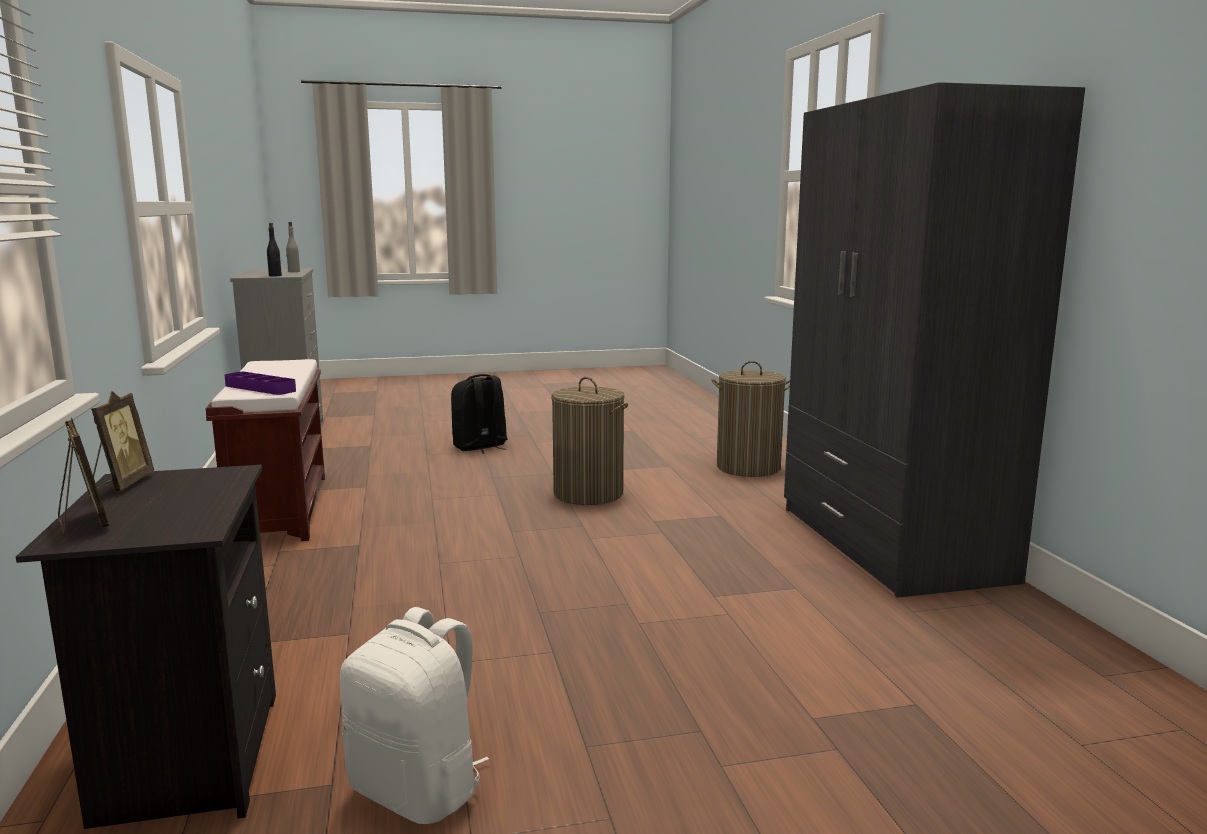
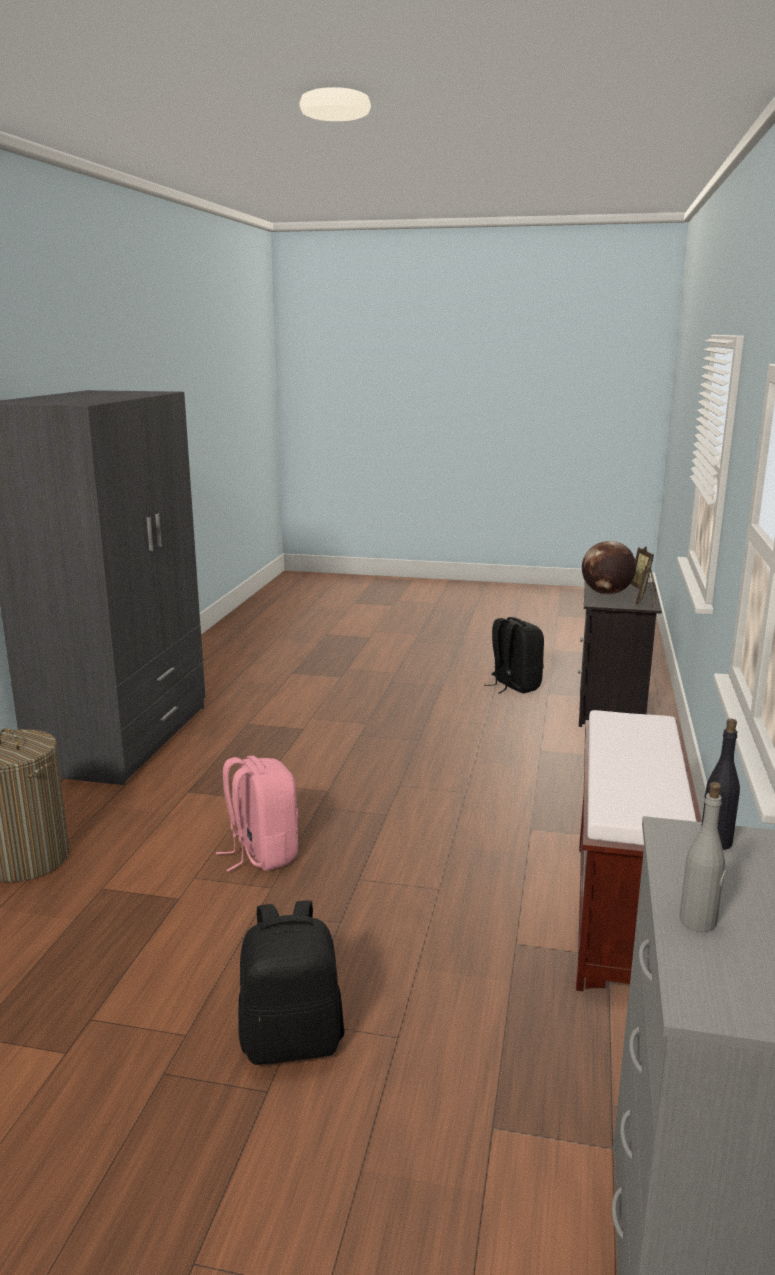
camera: 155 degrees left, 5 degrees up
purple tray [225,372,296,395] -> none
white backpack [340,607,489,824] -> black backpack [484,617,544,694]
laundry basket [551,377,628,505] -> pink backpack [216,756,298,871]
none -> globe [582,541,636,595]

